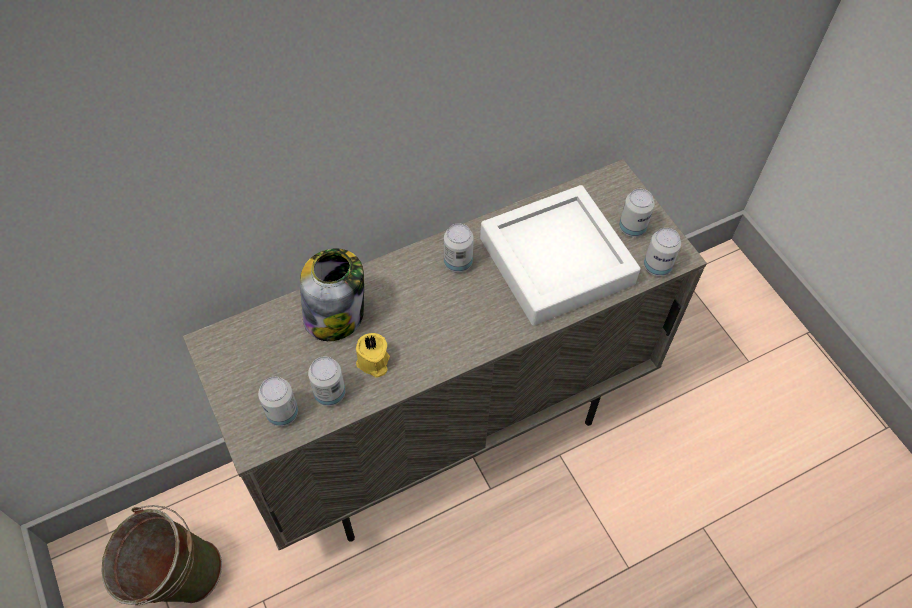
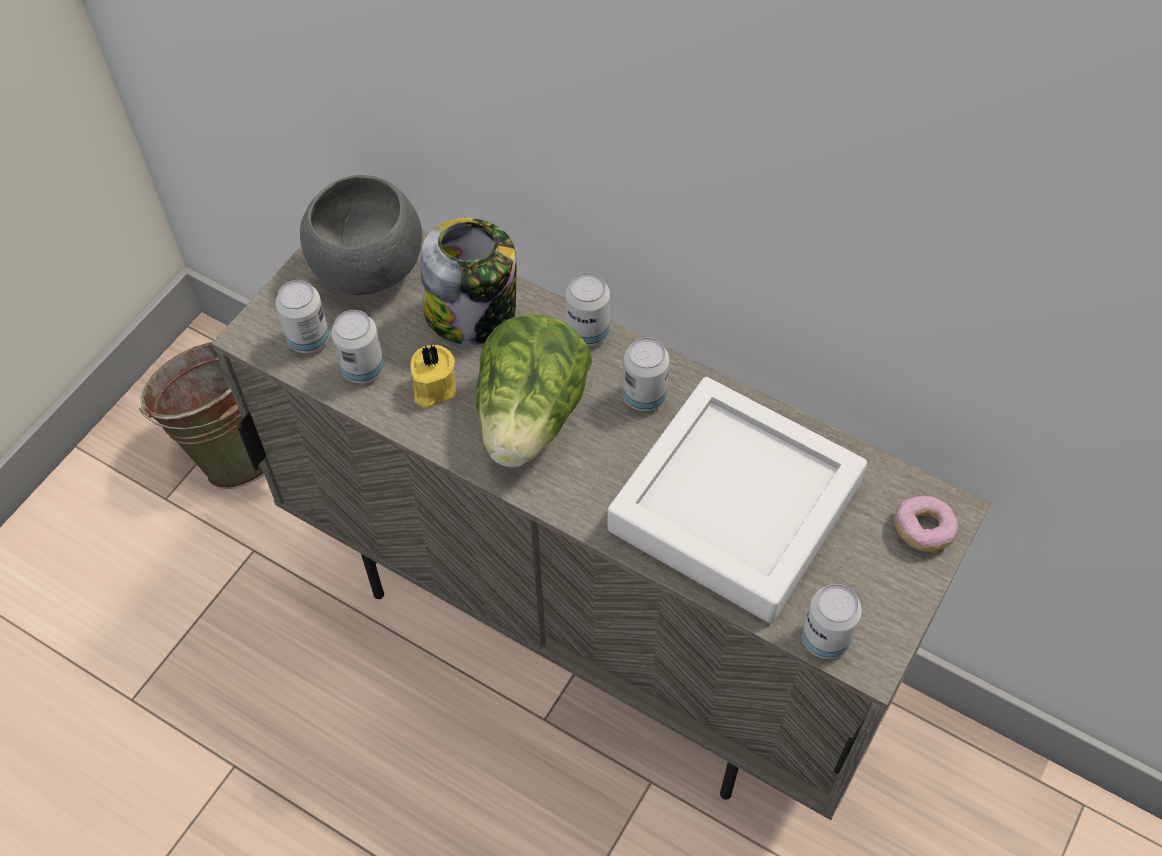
camera: 60 degrees right, 0 degrees up
can [619,189,655,237] -> can moved to [566,273,610,346]
none -> grey bowl [300,175,422,295]
none -> lettuce [476,314,592,467]
none -> donut [894,496,958,552]

